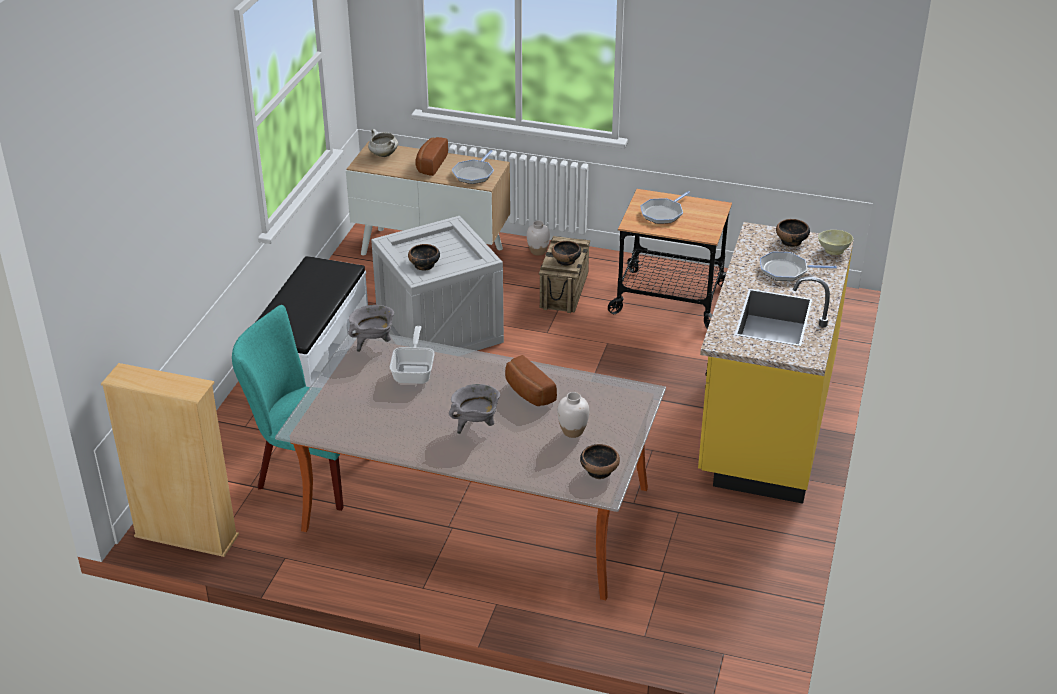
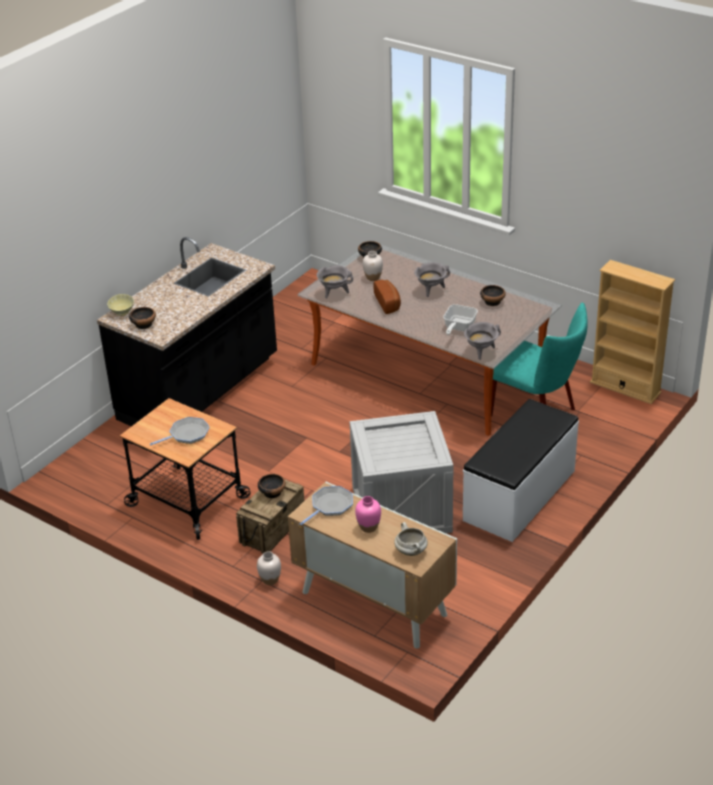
camera: 160 degrees left, 0 degrees up
bowl [408,244,440,271] -> bowl moved to [480,285,506,306]
bread [415,137,448,176] -> pink vase [355,496,381,533]
yellow counter [698,222,854,504] -> black counter [97,237,277,426]
frying pan [760,252,837,281] -> none
none -> grey cooking pot [317,265,353,298]

